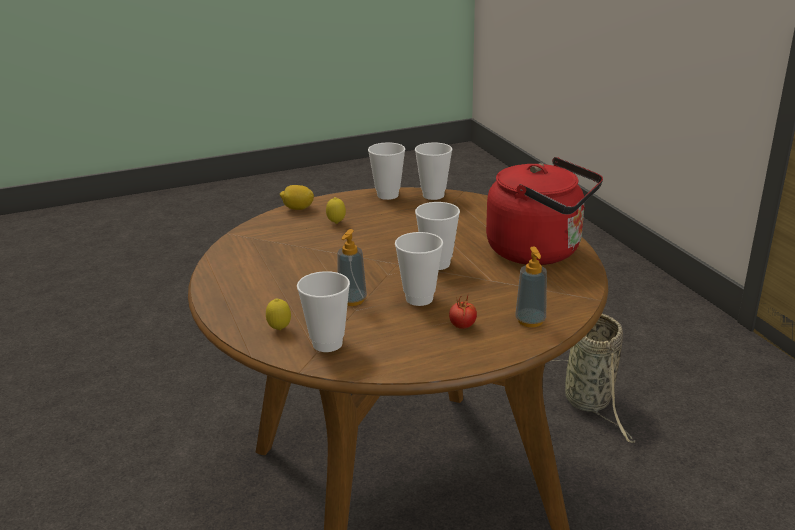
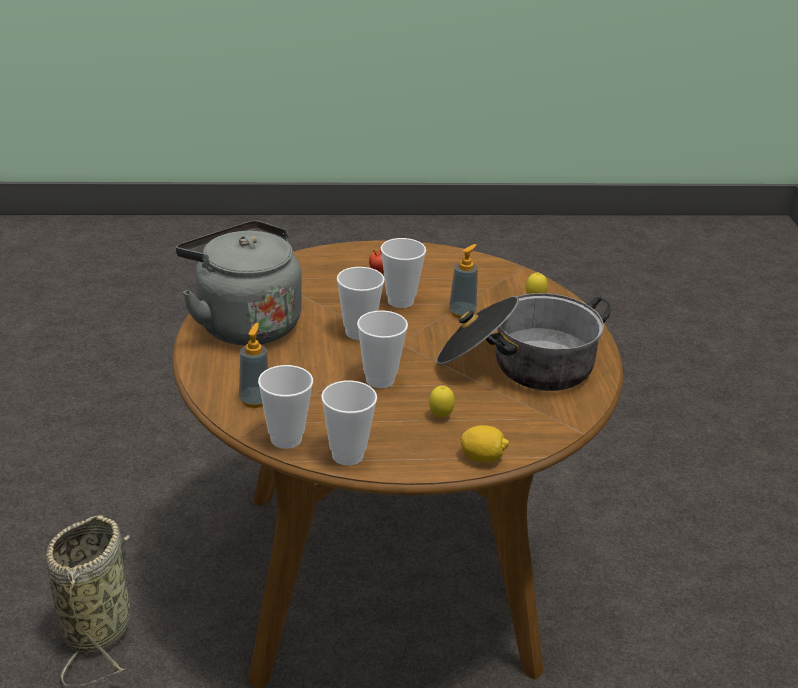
camera: 165 degrees left, 5 degrees up
cup [297,271,350,352] -> cup moved to [357,310,408,388]
red kettle [486,157,603,265] -> grey kettle [176,221,302,345]
soap dispenser [515,247,547,327] -> soap dispenser moved to [239,323,269,408]
none -> cooking pot [436,293,611,391]

